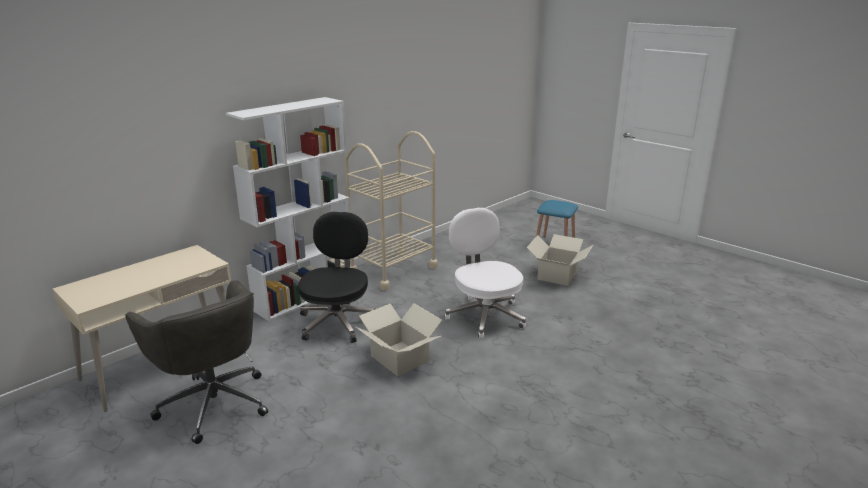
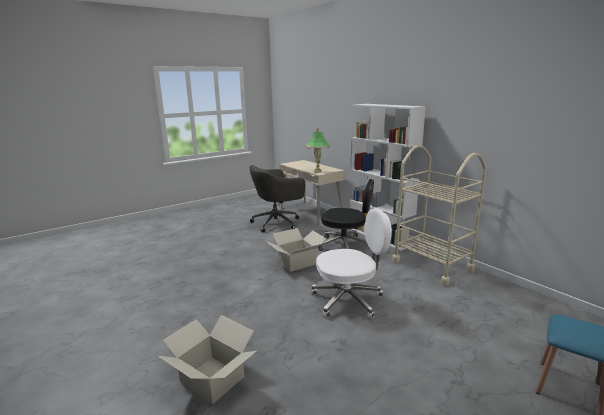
camera: 100 degrees right, 5 degrees down
cardboard box [527,234,593,286] -> cardboard box moved to [158,315,256,404]
none -> table lamp [306,128,330,173]

